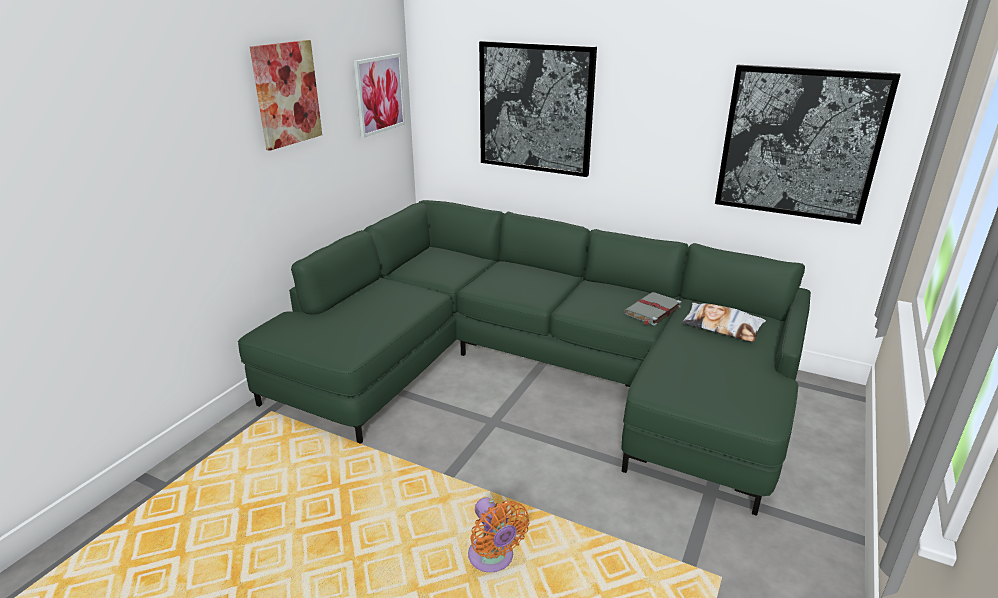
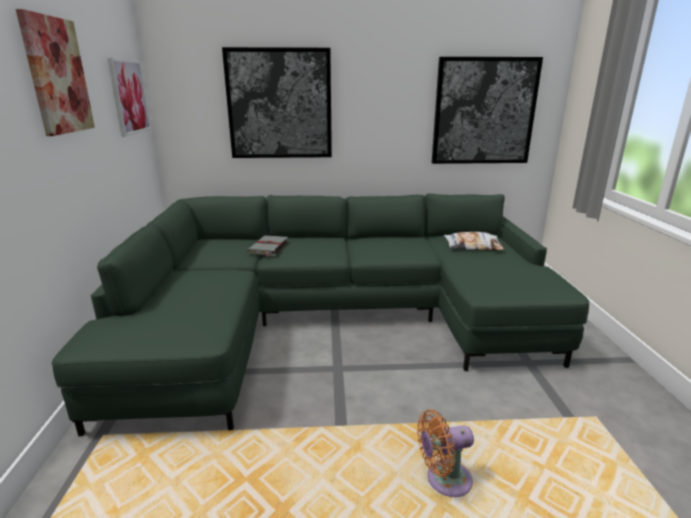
camera: 30 degrees left, 5 degrees down
orange fan [468,498,530,572] -> orange fan turned 135 degrees clockwise [417,409,474,497]
grey book [624,292,682,326] -> grey book moved to [247,235,289,257]

